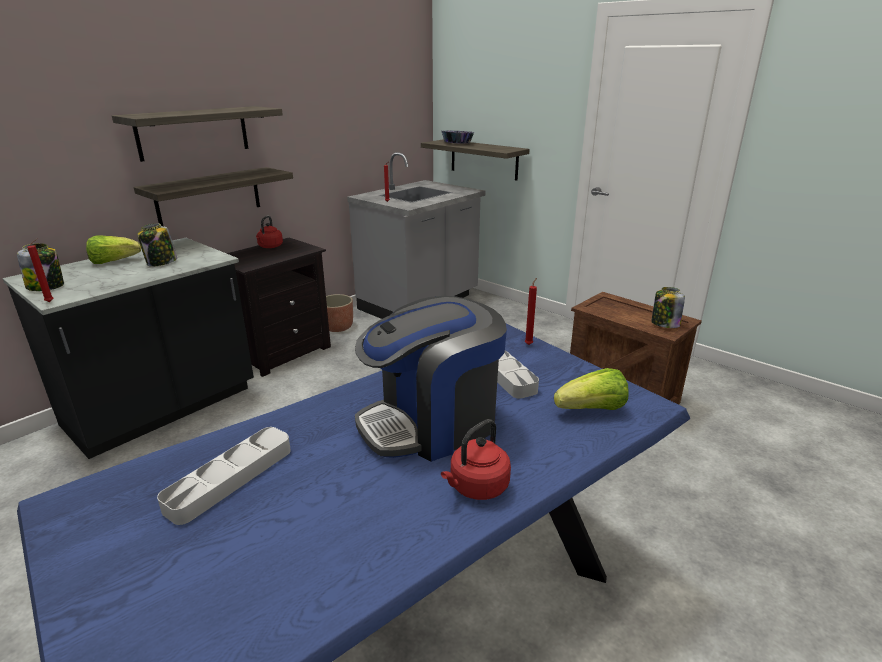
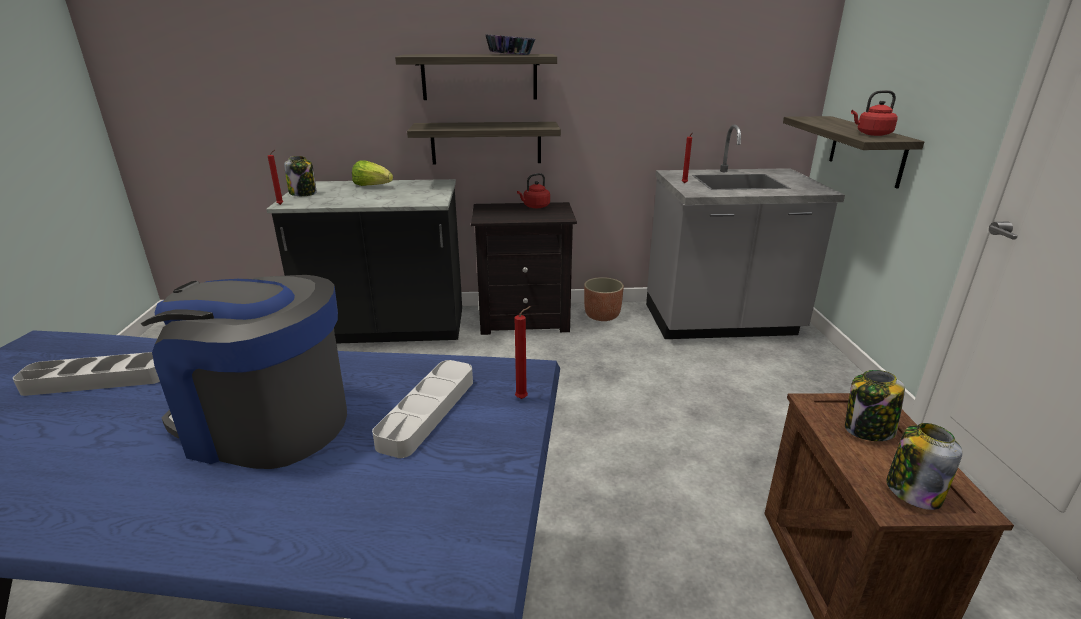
camera: 45 degrees right, 0 degrees up
jar [137,223,177,267] -> jar moved to [845,370,905,441]
red kettle [441,419,511,500] -> red kettle moved to [851,90,897,136]
bowl [442,130,474,144] -> bowl moved to [486,34,535,55]
lettuce [554,368,629,410] -> none

